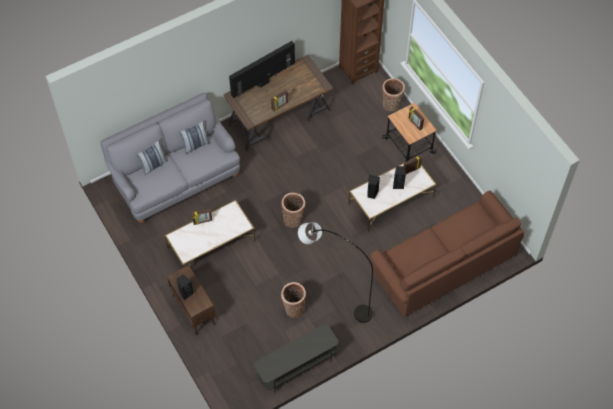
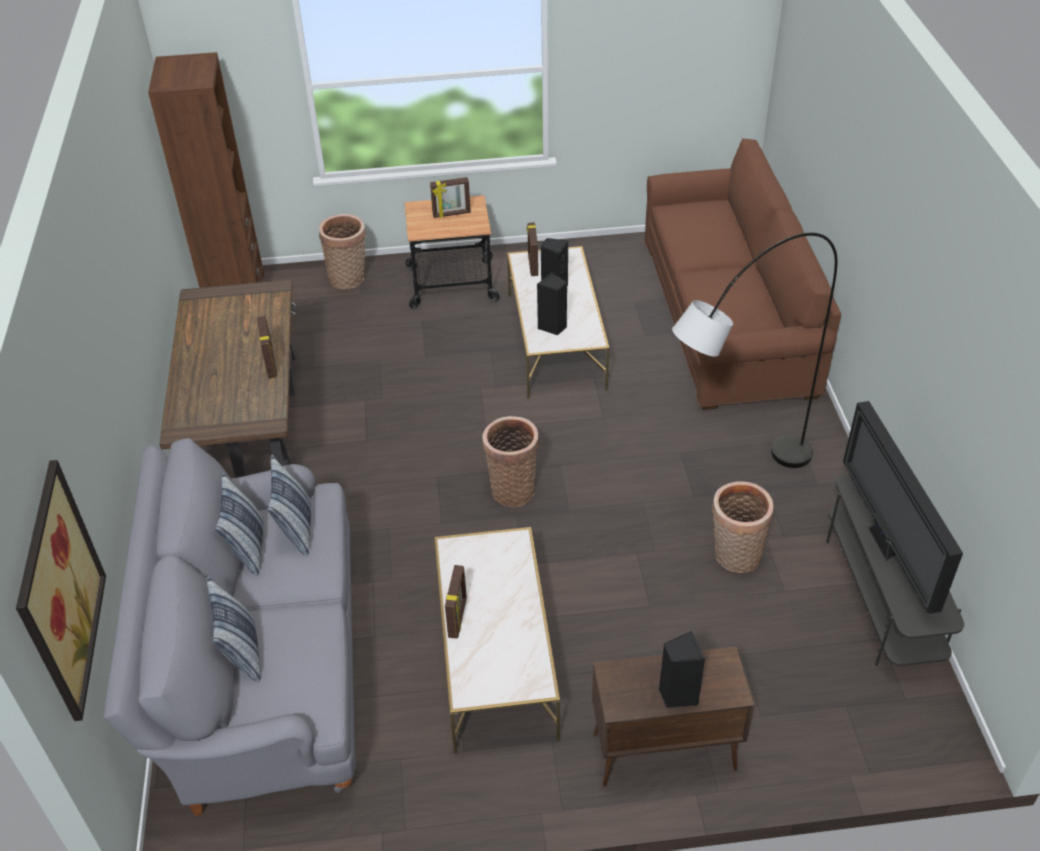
camera: 65 degrees left, 15 degrees down
television [229,41,295,98] -> television moved to [843,401,963,614]
none -> picture [16,460,106,721]
none -> pillow [267,455,311,556]

